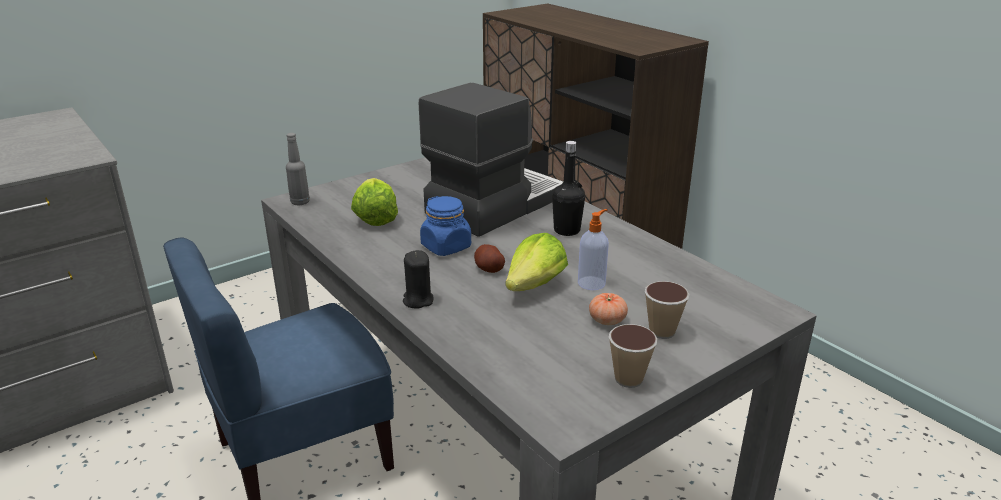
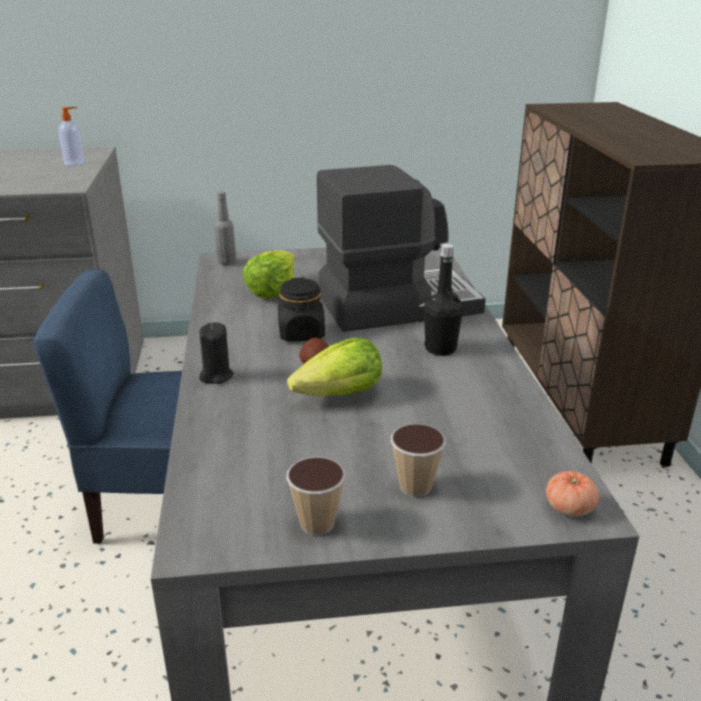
camera: 30 degrees right, 0 degrees up
blue jar [420,196,471,256] -> black jar [278,277,325,341]
soap dispenser [578,209,609,290] -> soap dispenser moved to [58,107,84,165]
tomato [589,293,628,325] -> tomato moved to [546,471,599,516]

